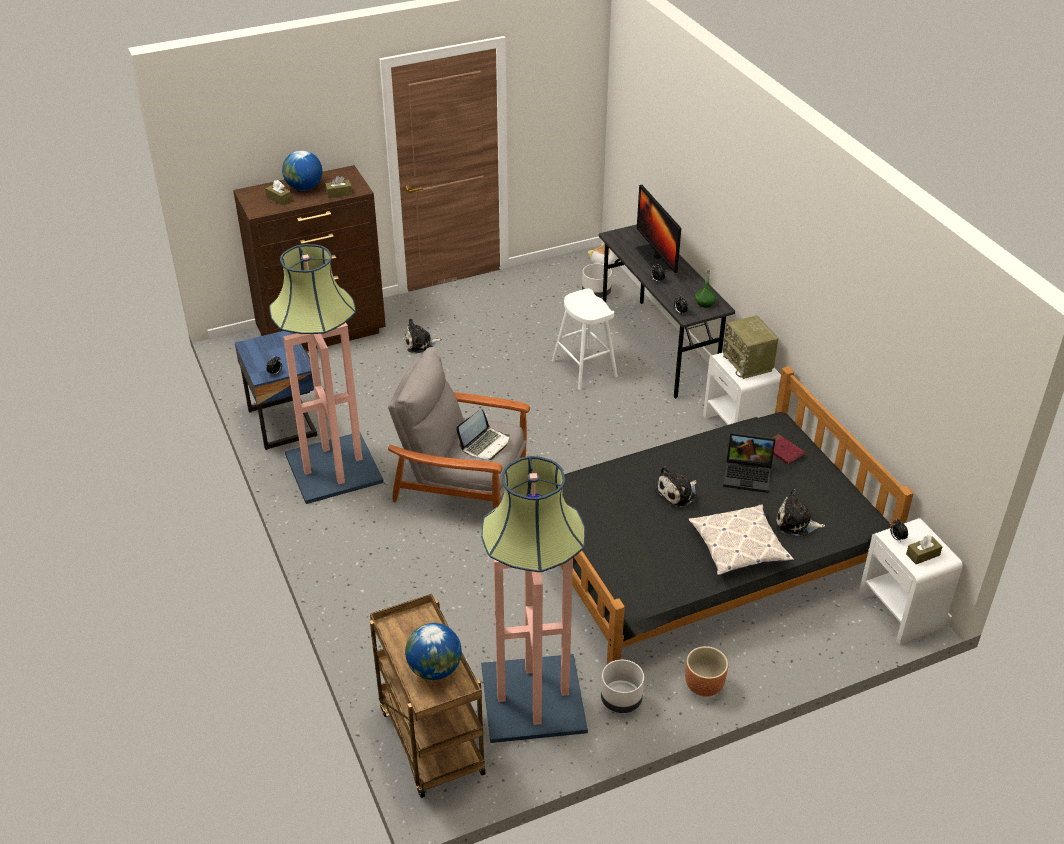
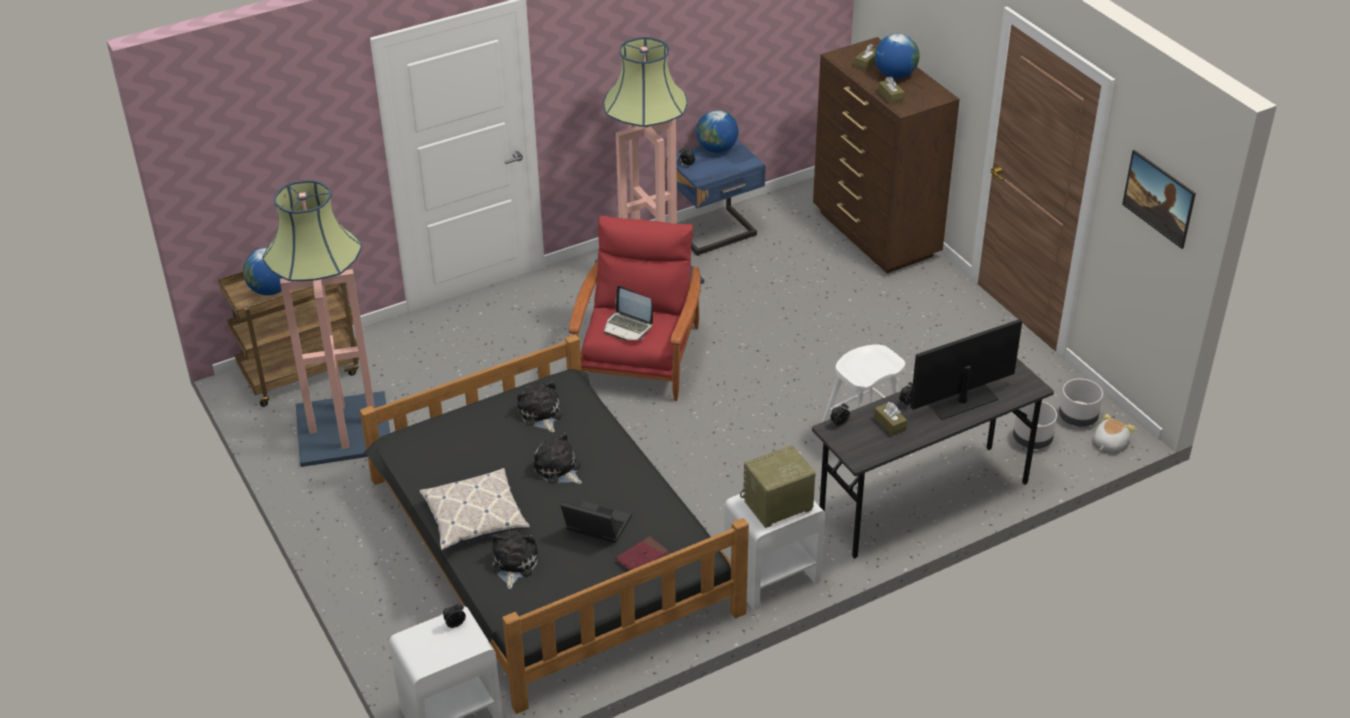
camera: 85 degrees right, 0 degrees up
grey armchair [388,347,530,509] -> red armchair [569,216,701,401]
plush toy [404,318,442,353] -> plush toy moved to [517,380,562,432]
grey planter [601,660,644,713] -> grey planter moved to [1059,379,1103,427]
brown planter [685,646,728,697] -> none
green bottle [695,269,716,308] -> none
laptop [723,432,776,493] -> laptop turned 105 degrees clockwise [560,501,631,543]
brown tissue box [906,535,943,564] -> brown tissue box moved to [874,402,907,436]
none -> globe [696,110,739,153]
none -> picture [1122,150,1196,249]

